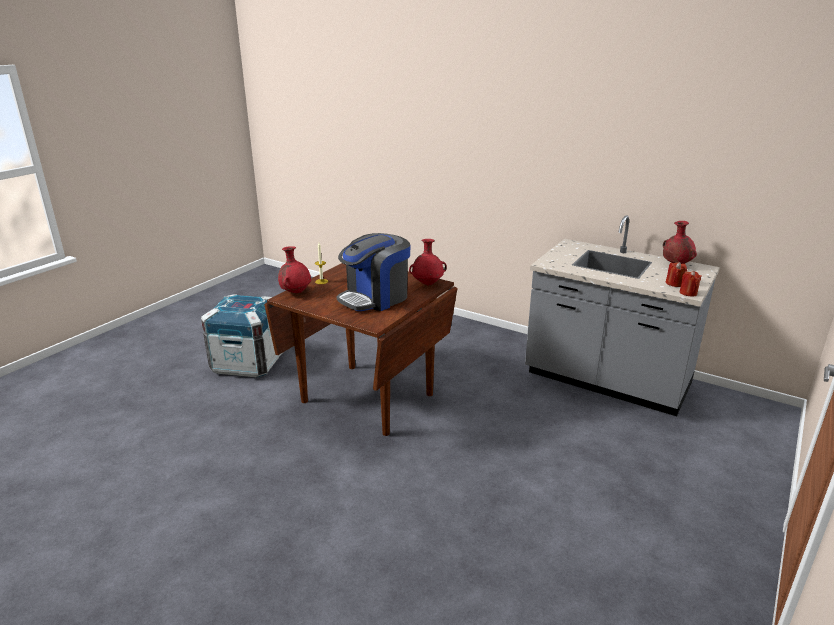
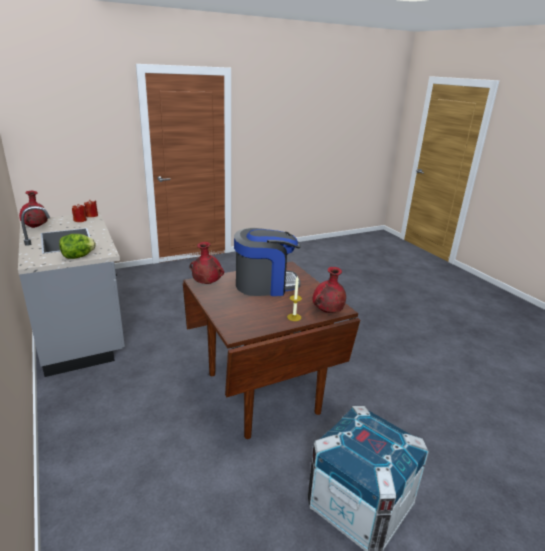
camera: 150 degrees left, 0 degrees up
none -> lettuce [59,234,96,259]

